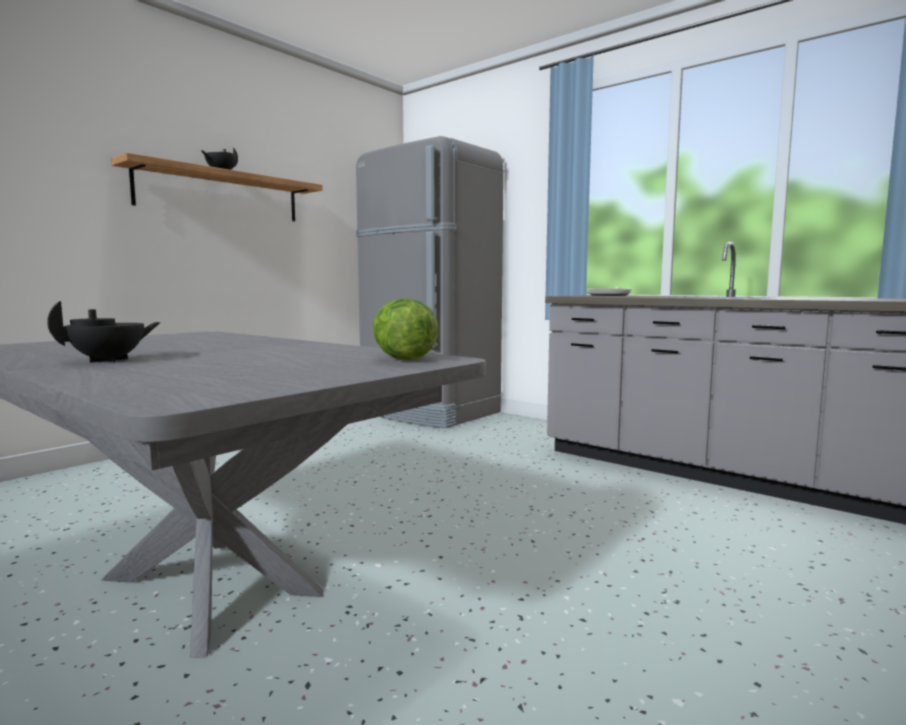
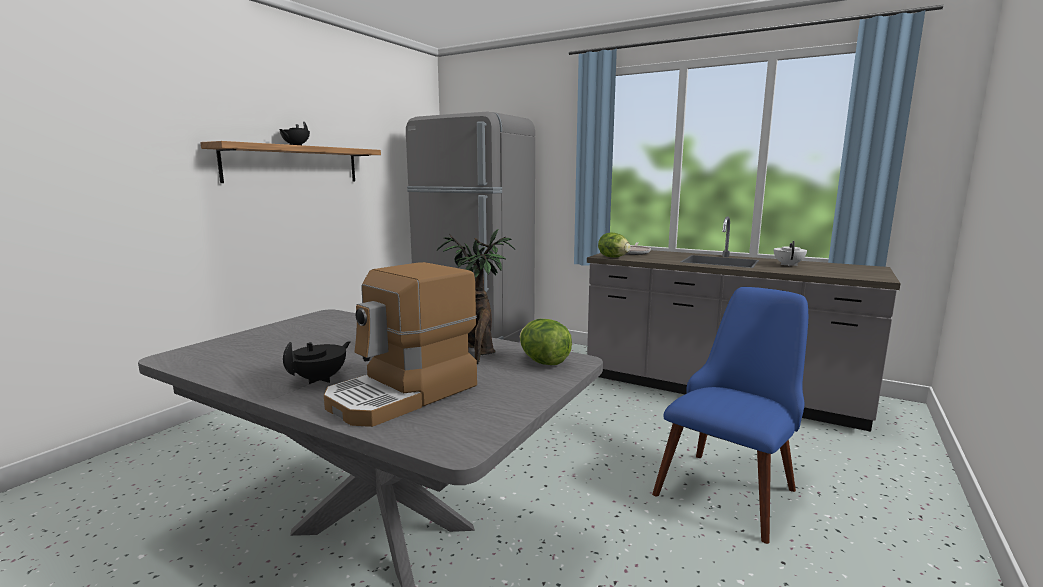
camera: 10 degrees left, 5 degrees up
none -> coffee machine [324,262,477,427]
none -> potted plant [436,229,515,364]
none -> lettuce [598,233,631,258]
none -> blue chair [652,287,808,544]
none -> white teapot [774,241,807,266]

